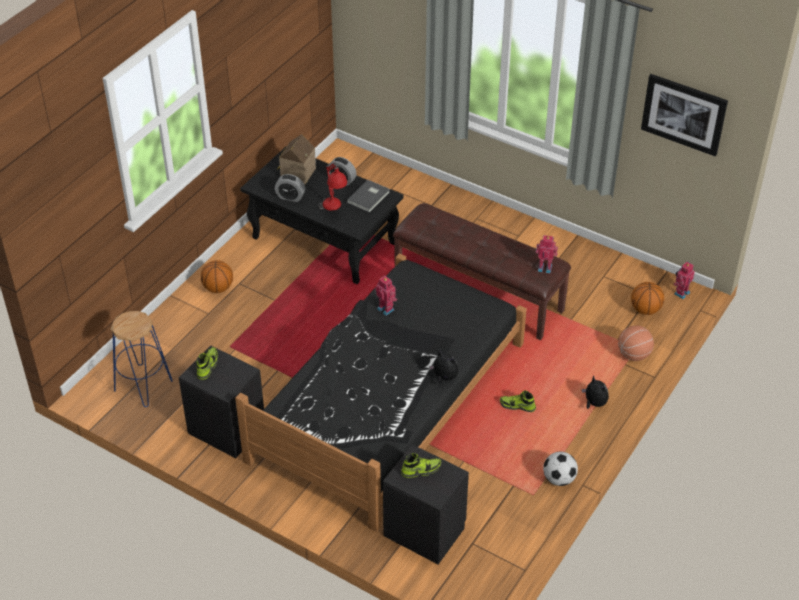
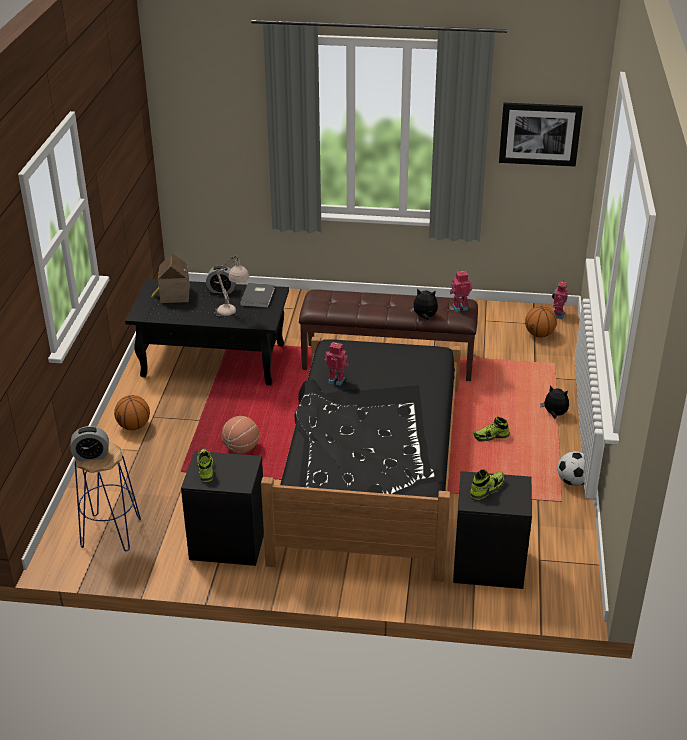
camera: 25 degrees left, 10 degrees down
alarm clock [275,174,305,202] -> alarm clock moved to [70,426,109,461]
red table lamp [319,162,347,211] -> beige table lamp [214,256,249,317]
plush toy [429,350,458,385] -> plush toy moved to [410,288,438,320]
basketball [618,326,654,361] -> basketball moved to [222,416,259,454]

